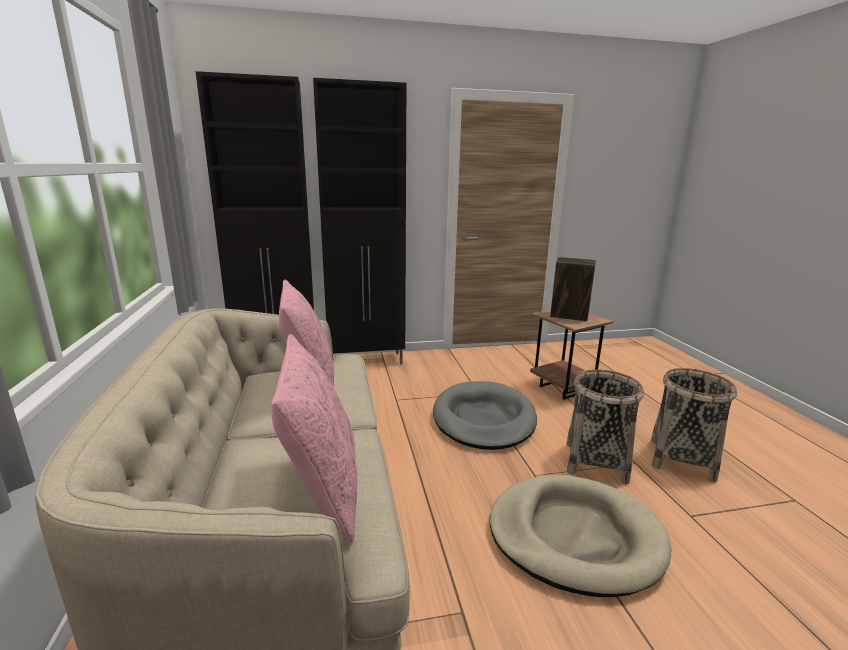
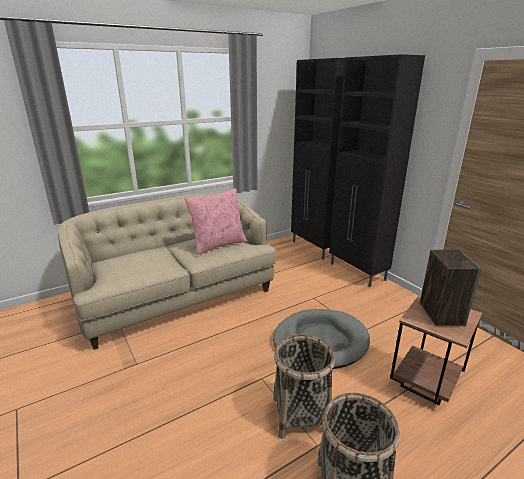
camera: 70 degrees right, 5 degrees up
pink pillow [271,334,357,543] -> none
beige dog bed [490,475,671,597] -> none

